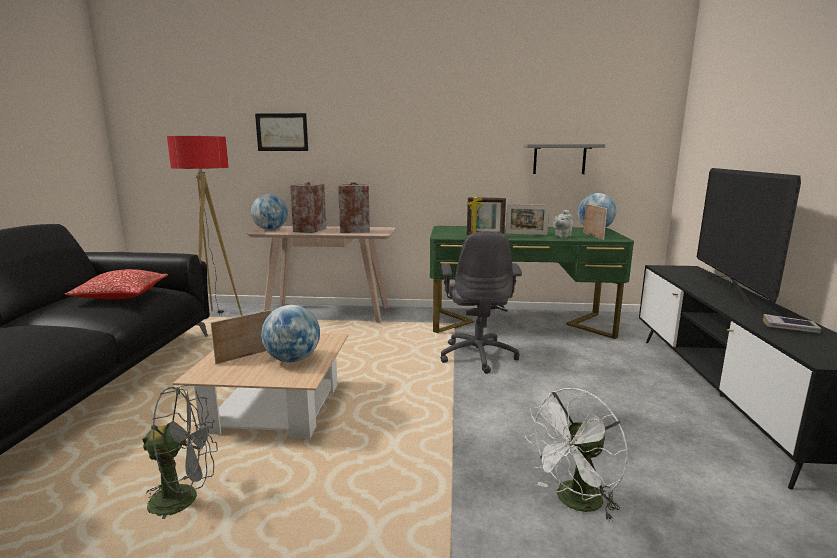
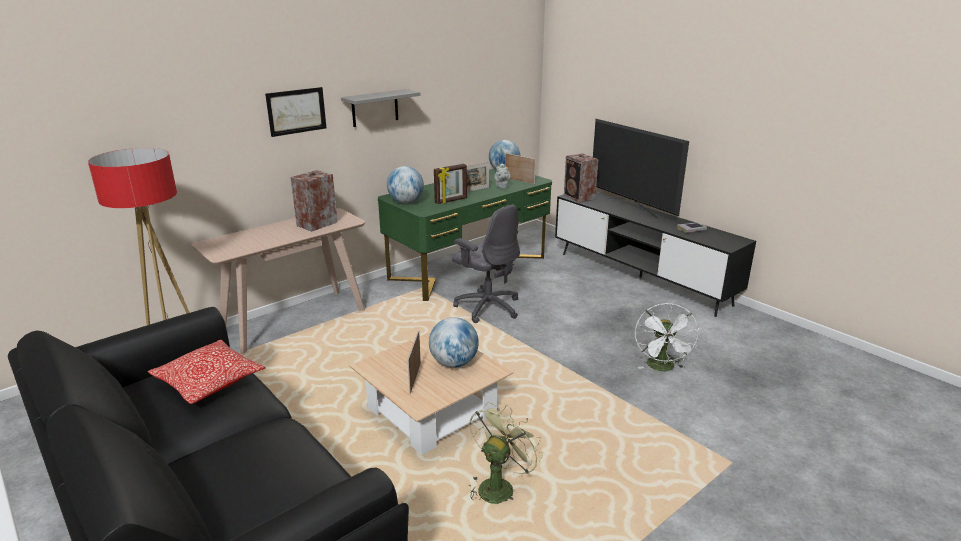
camera: 45 degrees left, 10 degrees up
grey fan [142,384,218,519] -> green fan [468,402,543,504]
globe [251,194,288,230] -> globe moved to [387,166,424,204]
picture [255,113,308,151] -> picture moved to [265,87,326,137]
speaker [290,182,326,233] -> speaker moved to [564,153,598,203]
grey shelf [524,144,605,174] -> grey shelf moved to [341,89,421,127]

